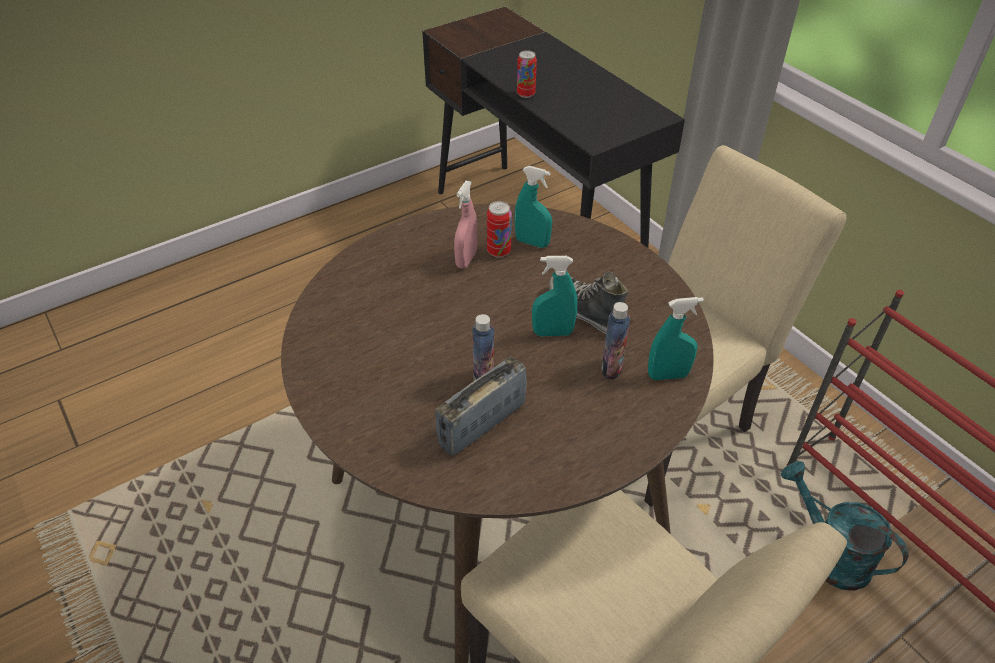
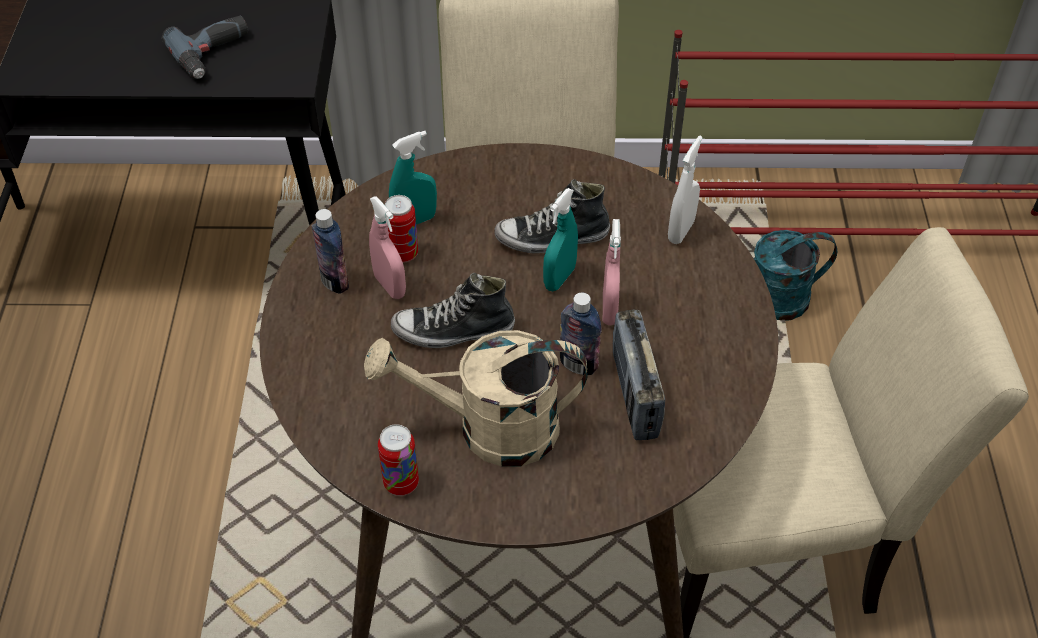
camera: 55 degrees left, 5 degrees up
can [517,50,537,98] -> can moved to [378,424,419,496]
bottle [602,302,630,380] -> bottle moved to [312,209,349,294]
turquoise spray bottle [648,297,704,380] -> white spray bottle [668,136,703,244]
none -> power drill [162,16,248,79]
none -> beige watering can [364,330,587,467]
none -> shoe [391,273,515,348]
none -> pink spray bottle [603,219,621,325]

